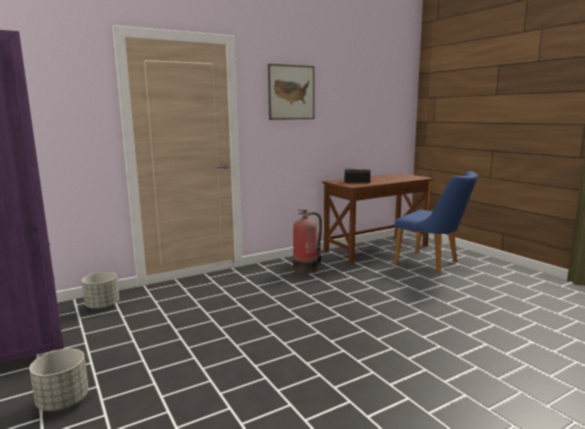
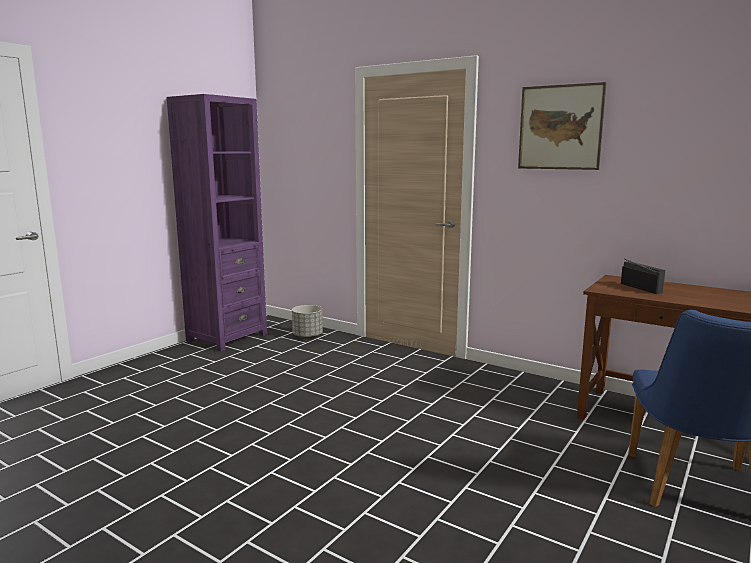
camera: 65 degrees right, 0 degrees up
grey planter [29,349,89,411] -> none
fire extinguisher [293,210,322,274] -> none

